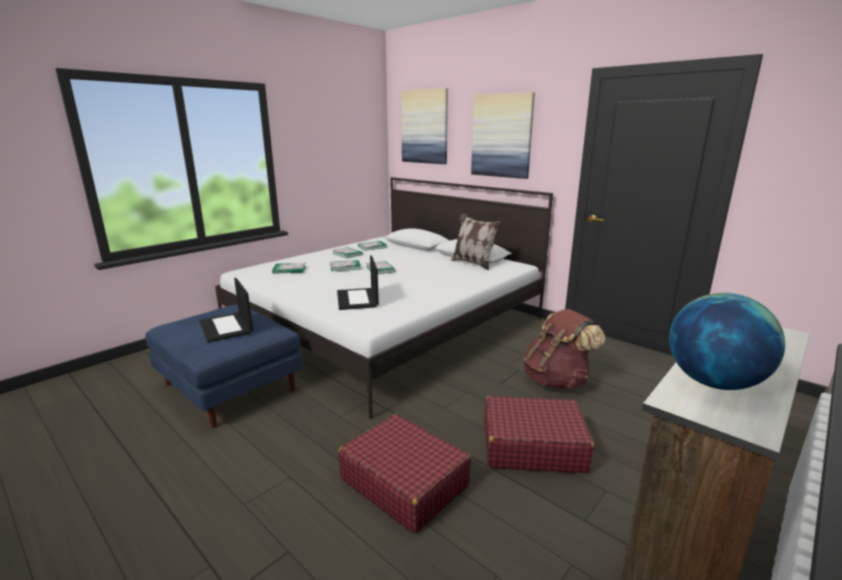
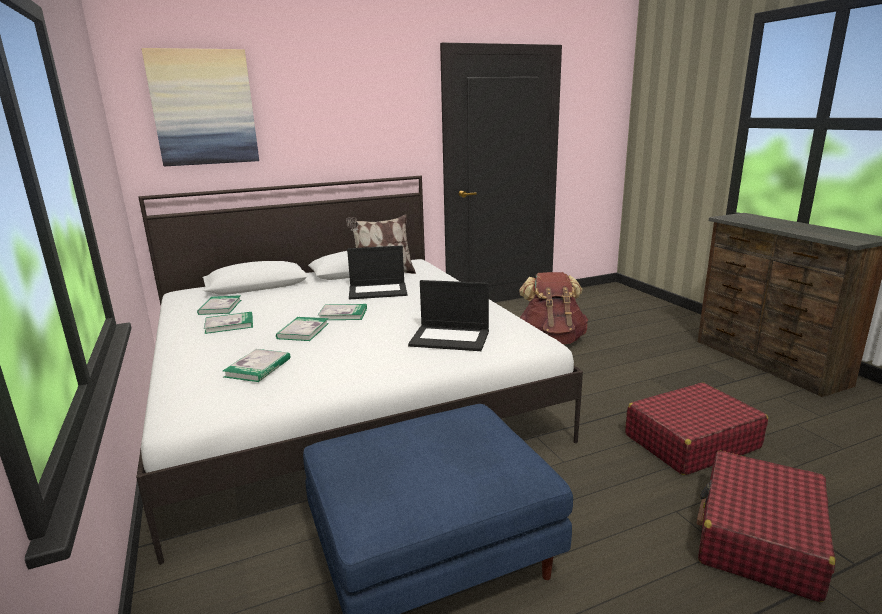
camera: 65 degrees left, 0 degrees up
laptop [199,278,253,342] -> laptop moved to [347,245,407,300]
picture [471,92,535,179] -> none
red suitcase [484,396,594,473] -> red suitcase moved to [697,451,835,602]
globe [669,293,785,390] -> none

